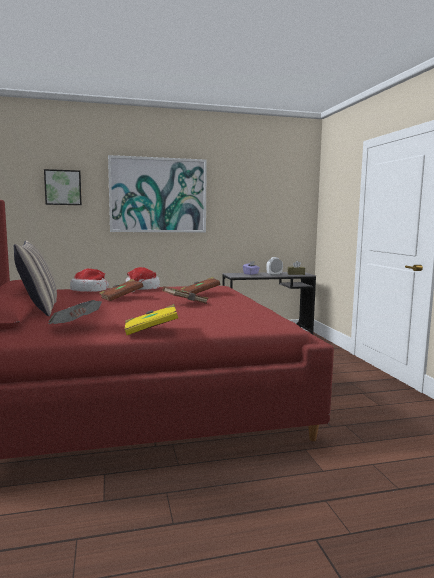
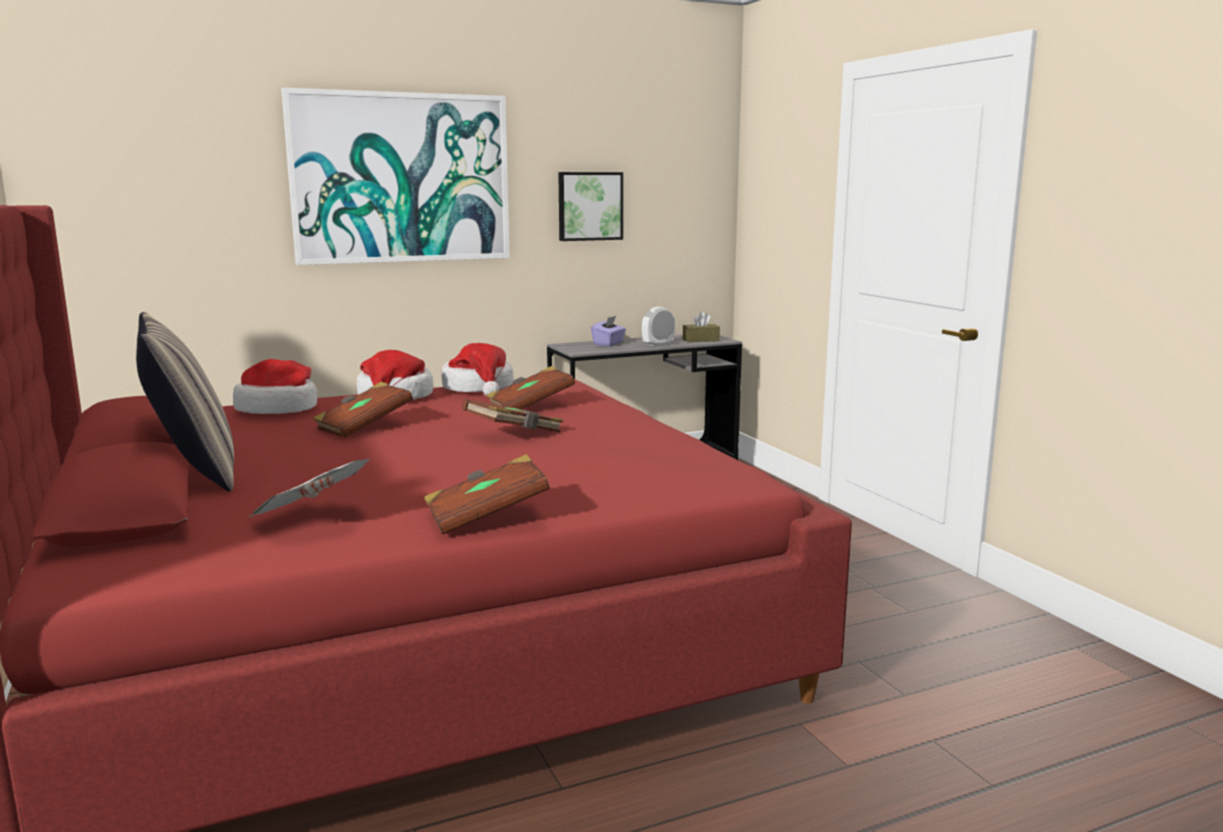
camera: 10 degrees left, 5 degrees up
picture [44,169,82,205] -> picture moved to [558,172,623,241]
yellow book [125,304,178,335] -> brown book [424,454,550,534]
none -> hat [441,343,514,397]

